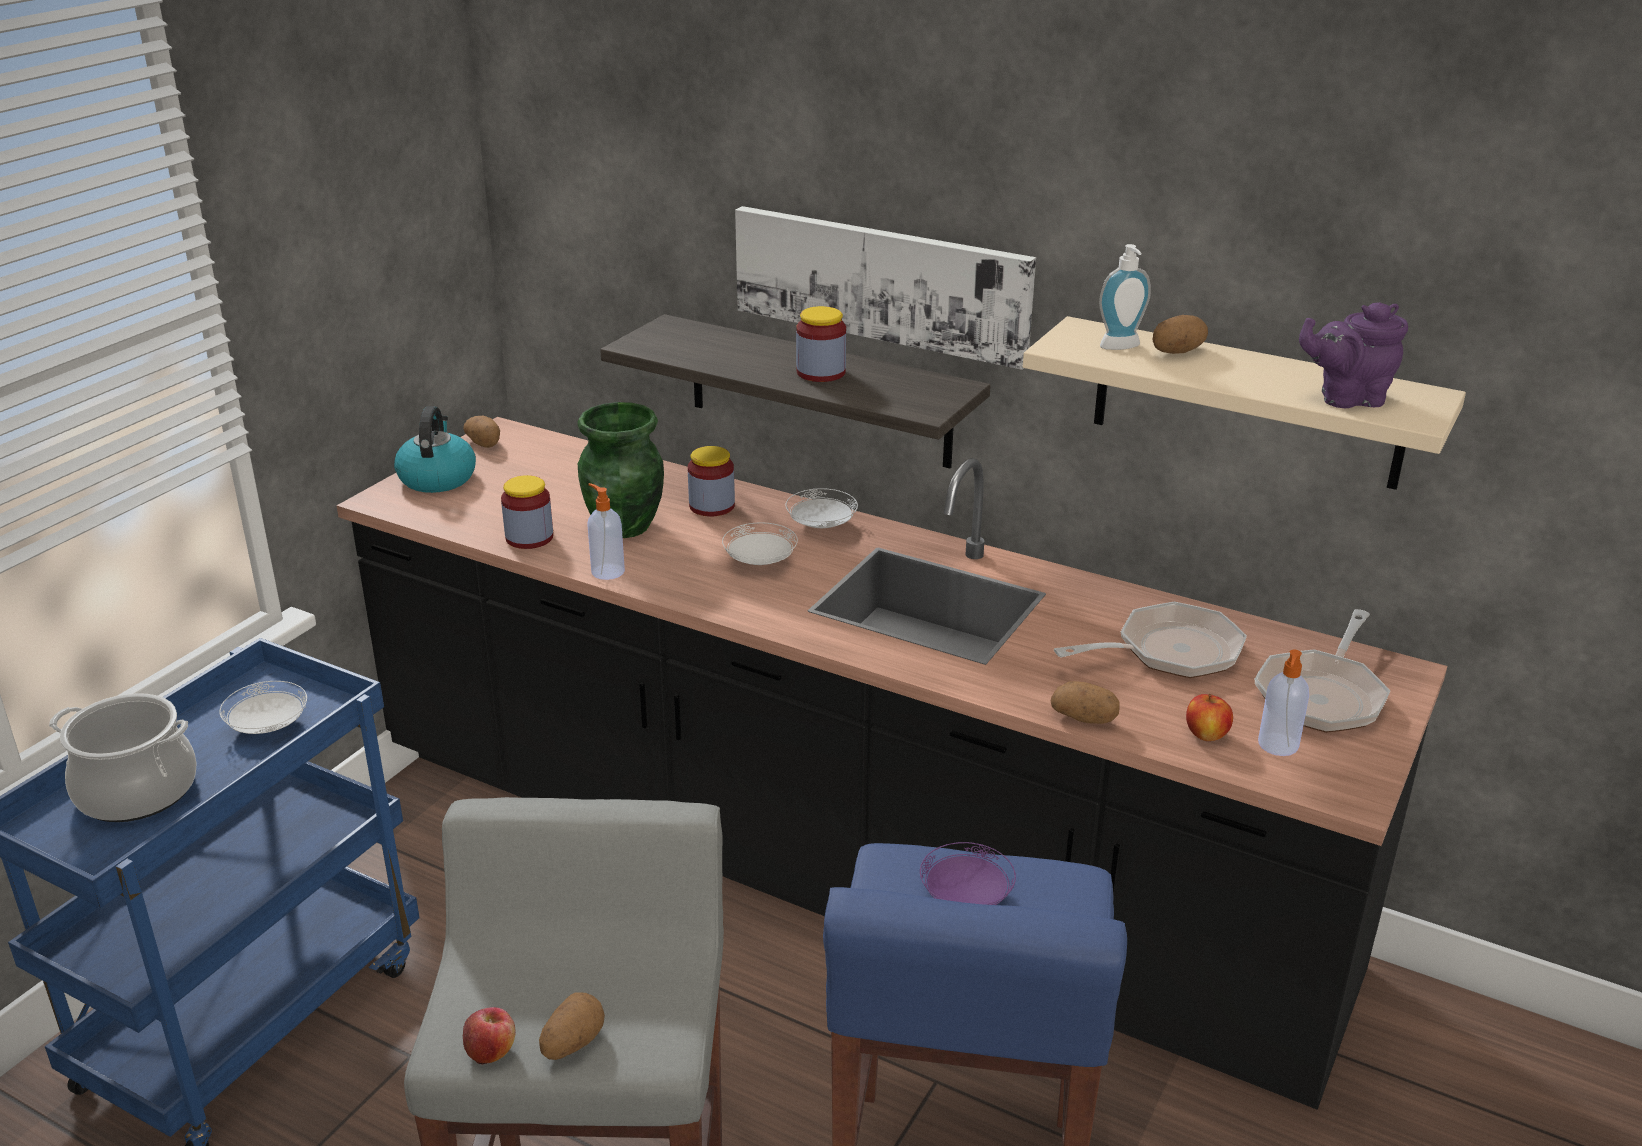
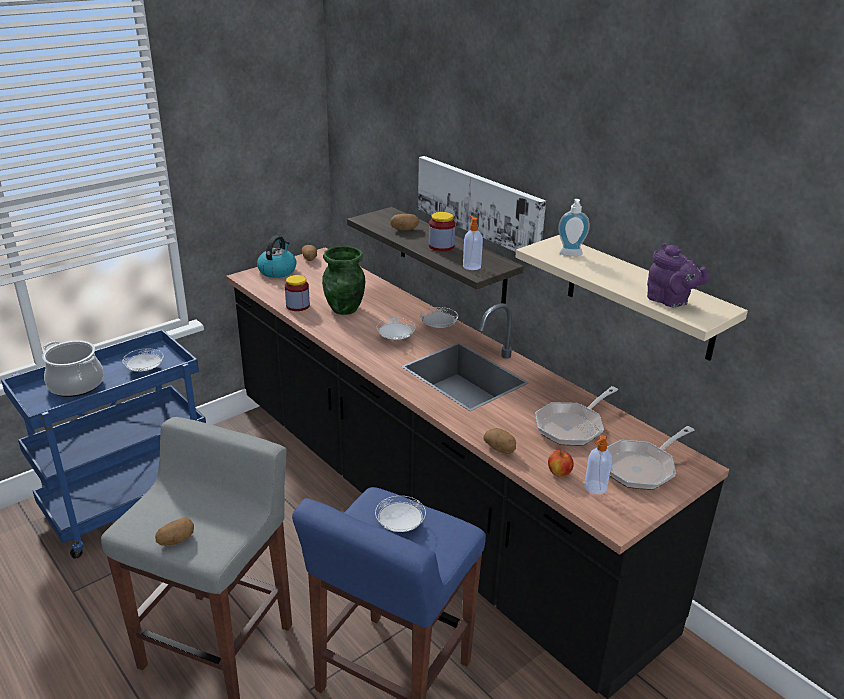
camera: 20 degrees right, 0 degrees up
apple [462,1007,516,1064] -> none
soap dispenser [587,483,625,580] -> soap dispenser moved to [463,215,483,270]
jar [688,446,735,516] -> none
purple plate [920,842,1016,905] -> white plate [375,496,426,532]
frying pan [1054,602,1247,678] -> frying pan turned 135 degrees clockwise [535,386,618,446]
potato [1152,315,1208,354] -> potato moved to [390,214,419,230]
purple teapot [1299,302,1408,408] -> purple teapot turned 150 degrees counterclockwise [647,243,710,308]

